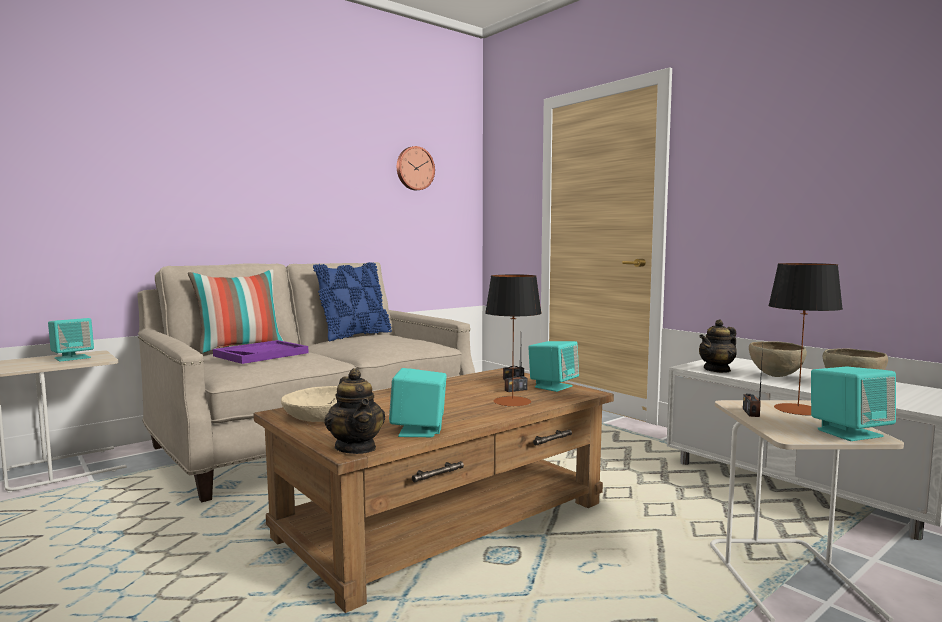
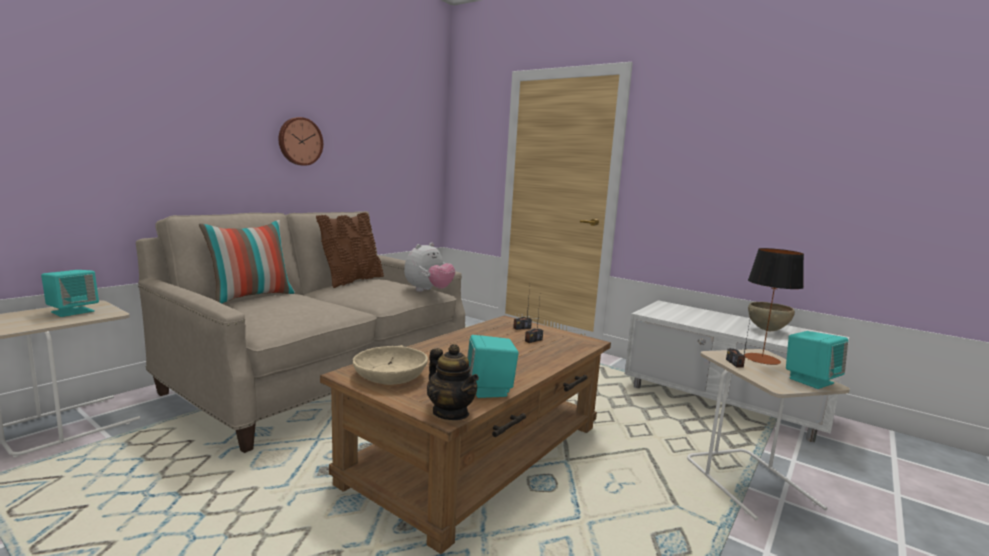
camera: 15 degrees left, 5 degrees up
purple tray [213,340,309,364] -> none
blue pillow [313,262,392,342] -> brown pillow [316,212,384,288]
wall clock [397,146,435,190] -> wall clock moved to [278,117,323,166]
table lamp [485,274,542,406] -> none
turquoise speaker [528,341,579,392] -> none
teapot [699,319,737,373] -> none
brown bowl [749,341,807,377] -> none
none -> plush toy [404,243,455,292]

